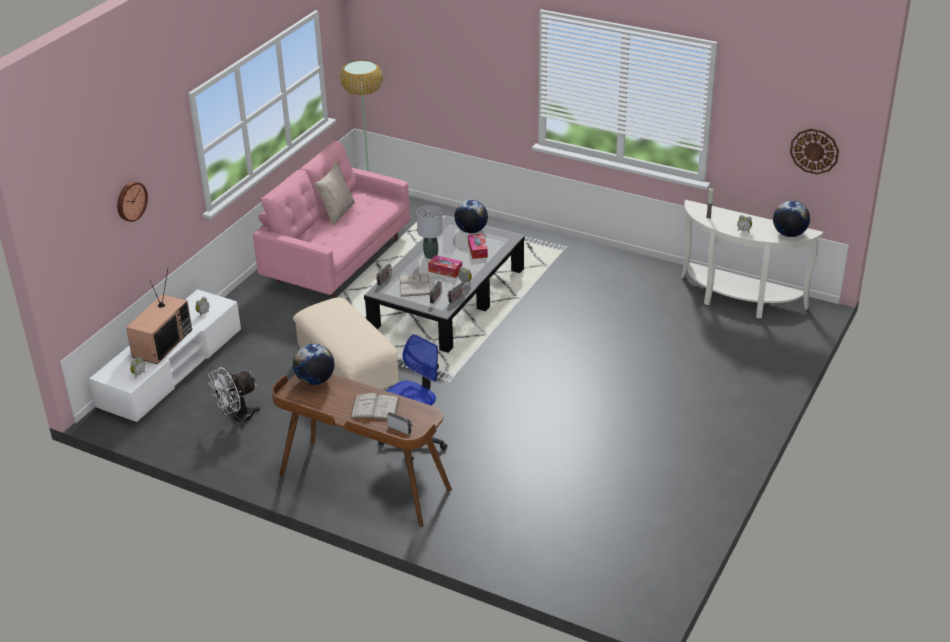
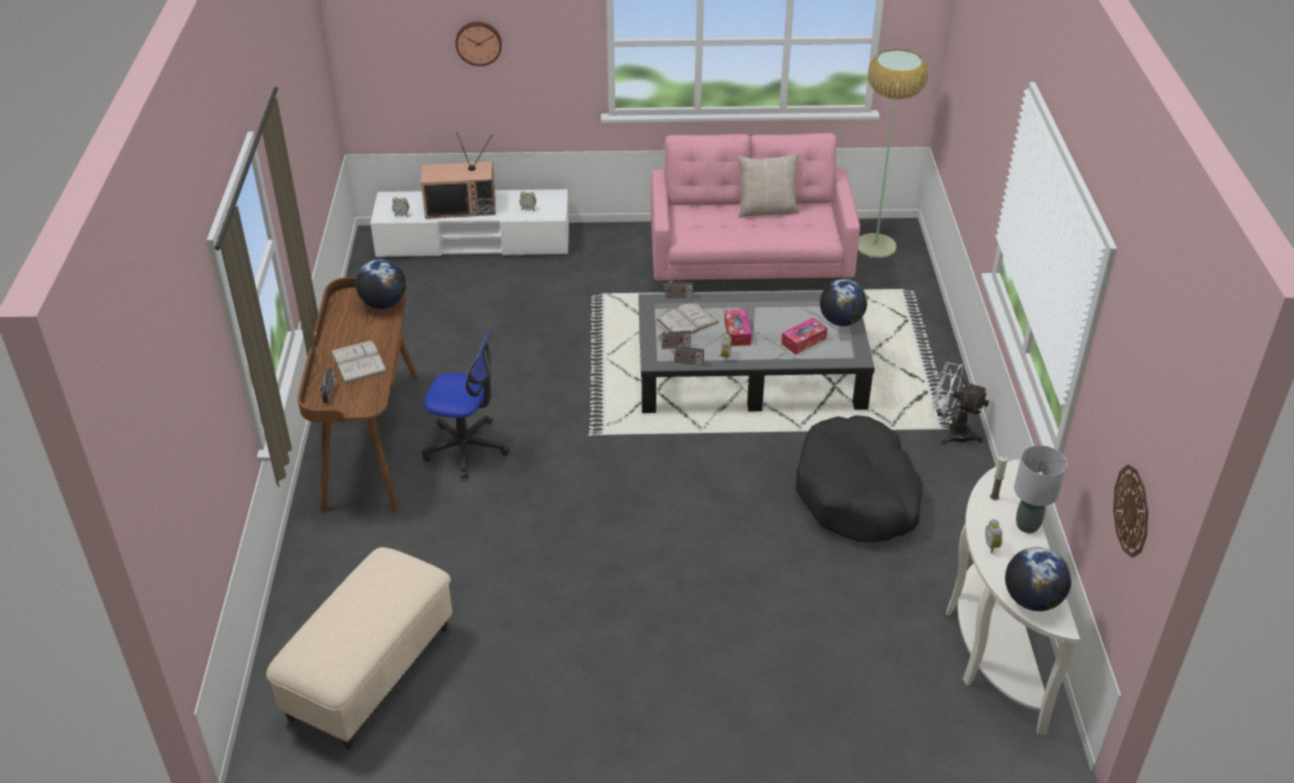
camera: 60 degrees right, 5 degrees up
white fan [208,367,260,428] -> white fan moved to [930,362,989,445]
beige ottoman [293,297,399,390] -> beige ottoman moved to [266,547,452,749]
grey table lamp [417,205,442,259] -> grey table lamp moved to [1014,445,1067,533]
none -> black dog bed [795,415,923,543]

